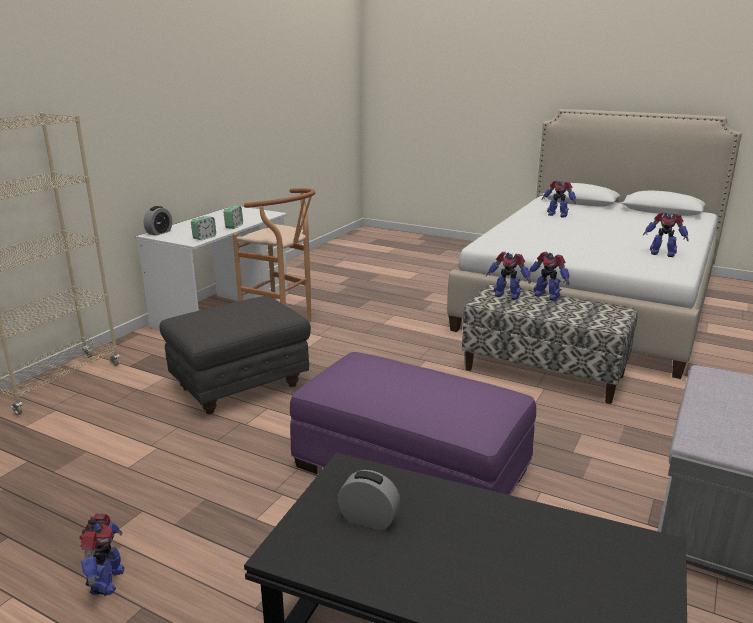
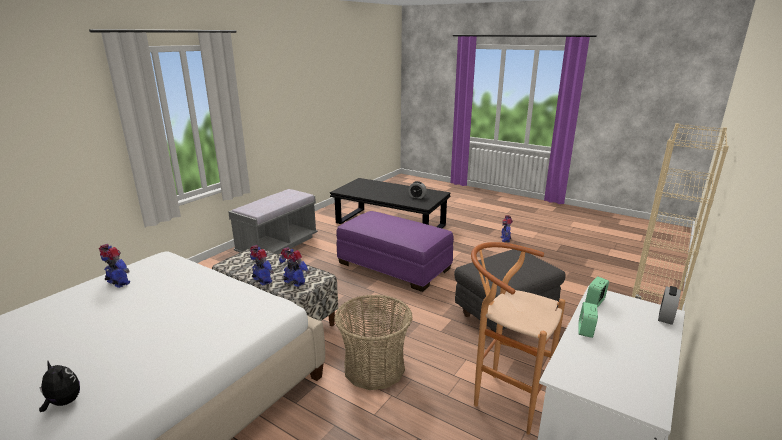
camera: 175 degrees left, 0 degrees up
toy robot [542,180,576,218] -> plush toy [39,361,80,412]
none -> basket [334,294,412,390]

